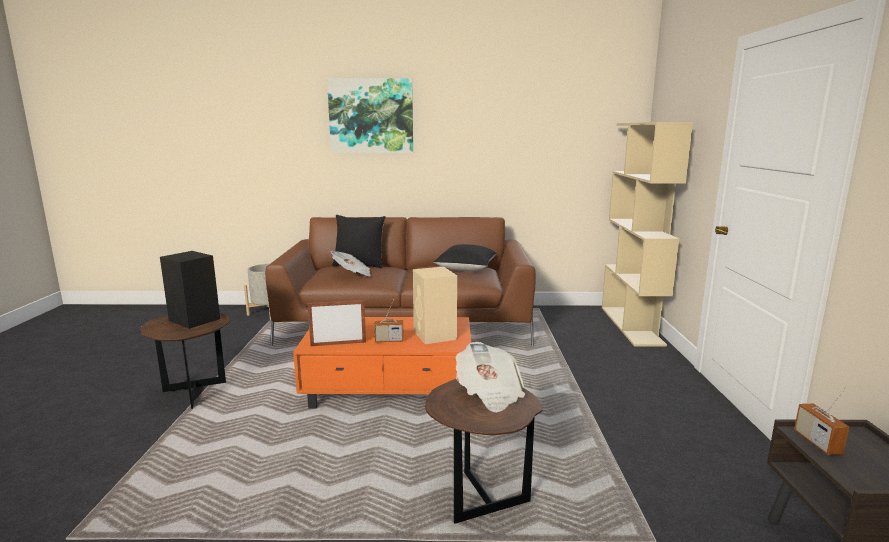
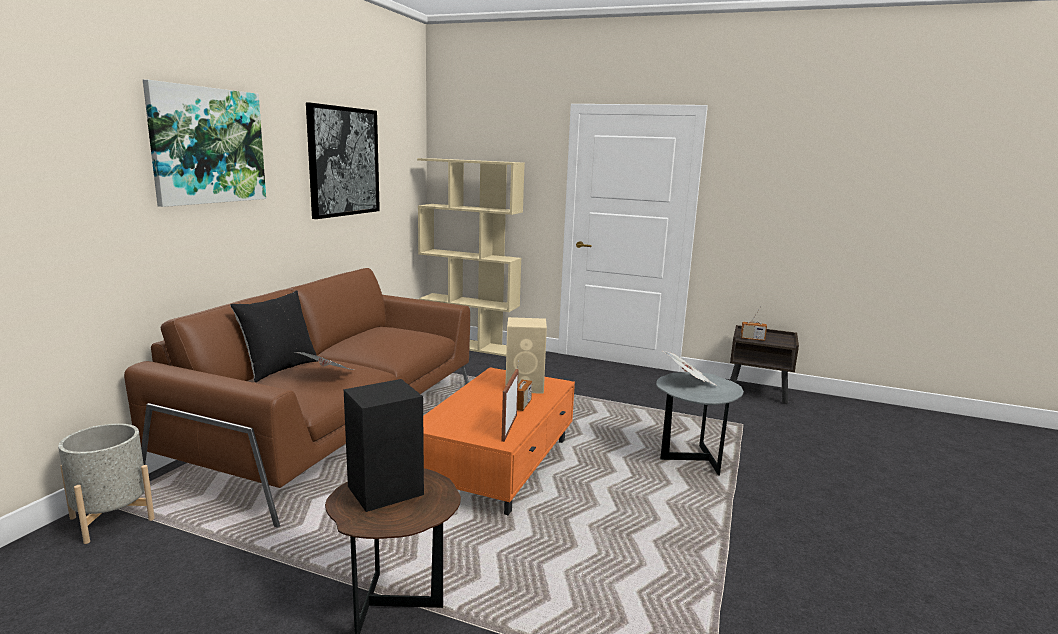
camera: 70 degrees left, 0 degrees up
brown side table [425,379,543,524] -> grey side table [656,372,744,476]
black pillow [433,244,497,271] -> none
none -> picture [306,102,380,219]

